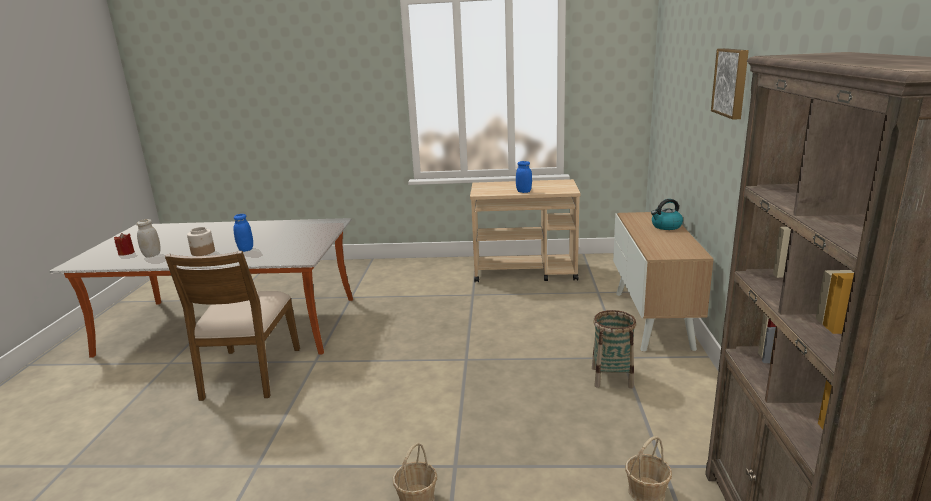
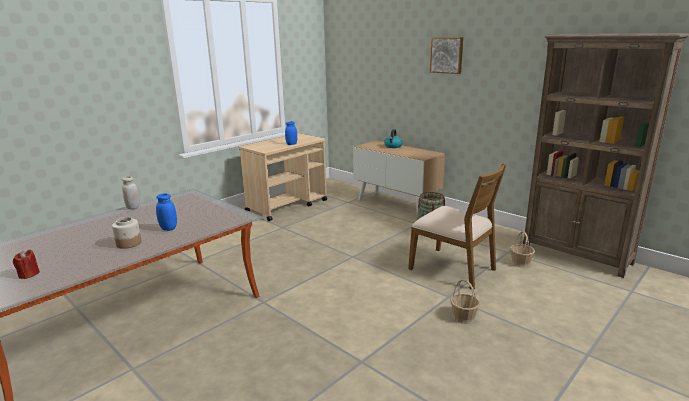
camera: 50 degrees left, 0 degrees up
white jar [136,219,160,258] -> white jar moved to [122,176,140,209]
brown chair [165,251,300,401] -> brown chair moved to [408,163,506,289]

